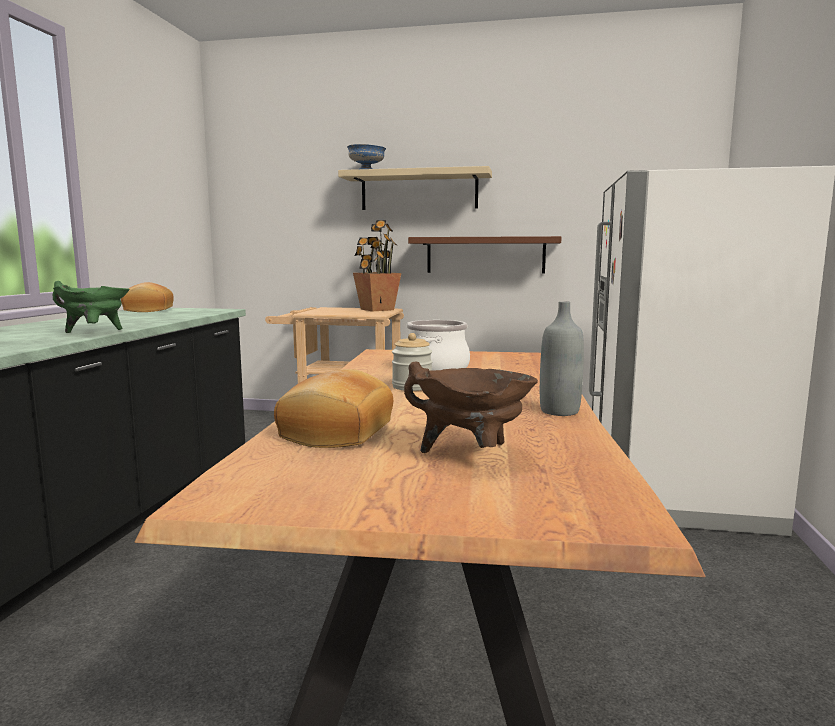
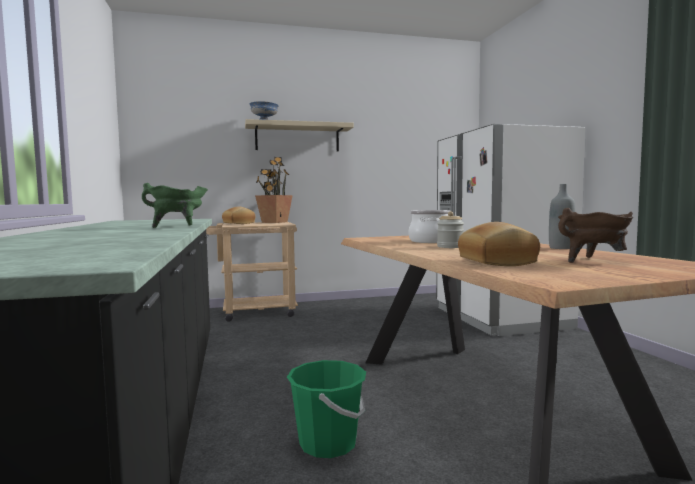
camera: 25 degrees left, 5 degrees down
bread [121,282,174,312] -> bread moved to [222,206,256,224]
brown shelf [408,236,562,274] -> none
none -> green bucket [287,360,366,458]

